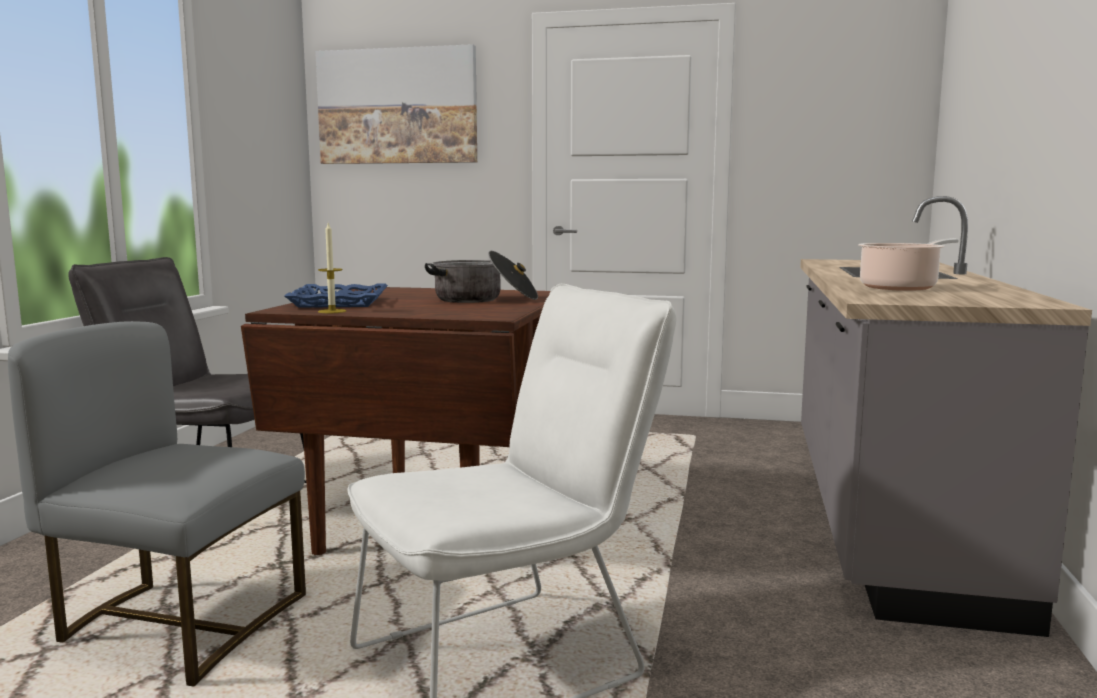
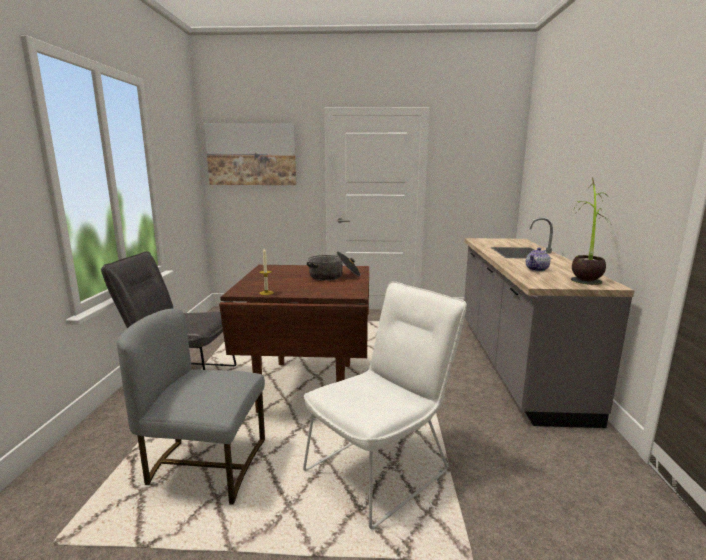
camera: 10 degrees left, 5 degrees up
blue tray [284,284,388,308] -> none
cooking pot [858,239,959,291] -> teapot [526,248,550,272]
none -> potted plant [571,177,611,285]

